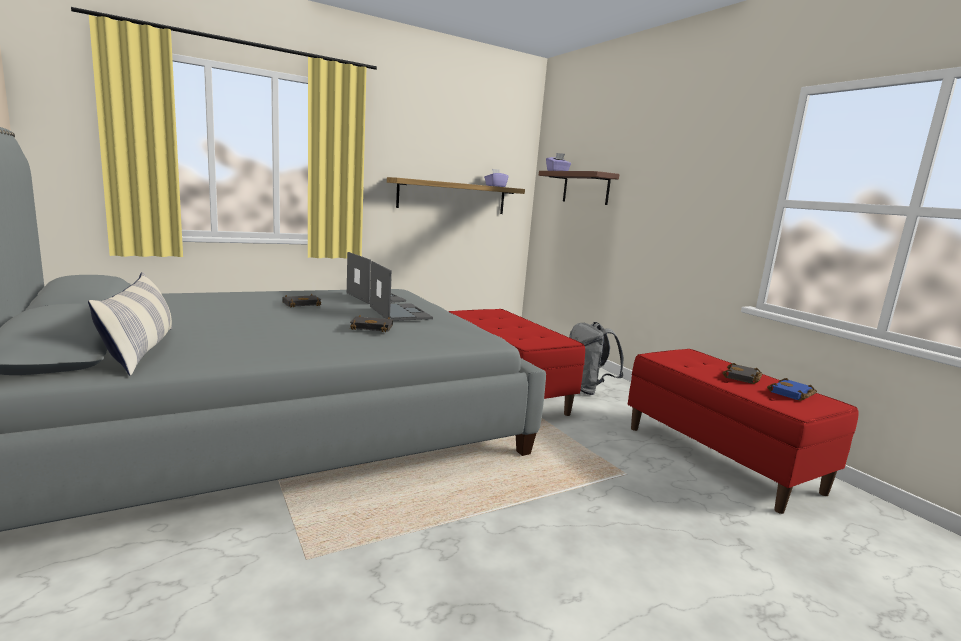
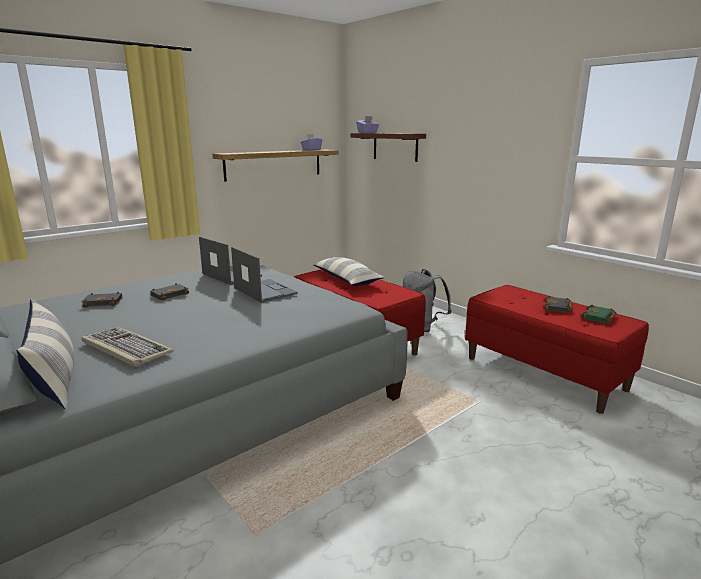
camera: 10 degrees left, 5 degrees up
black book [350,315,393,332] -> black book moved to [82,292,123,308]
blue book [767,378,817,401] -> green book [580,305,616,324]
none -> keyboard [81,327,173,367]
none -> pillow [313,257,384,286]

